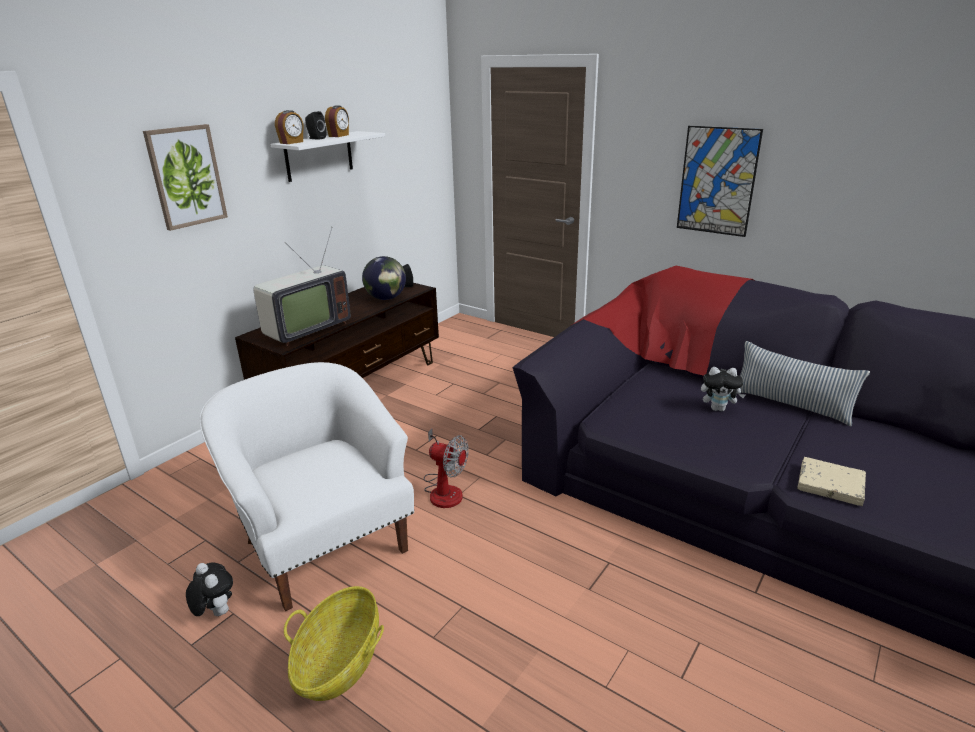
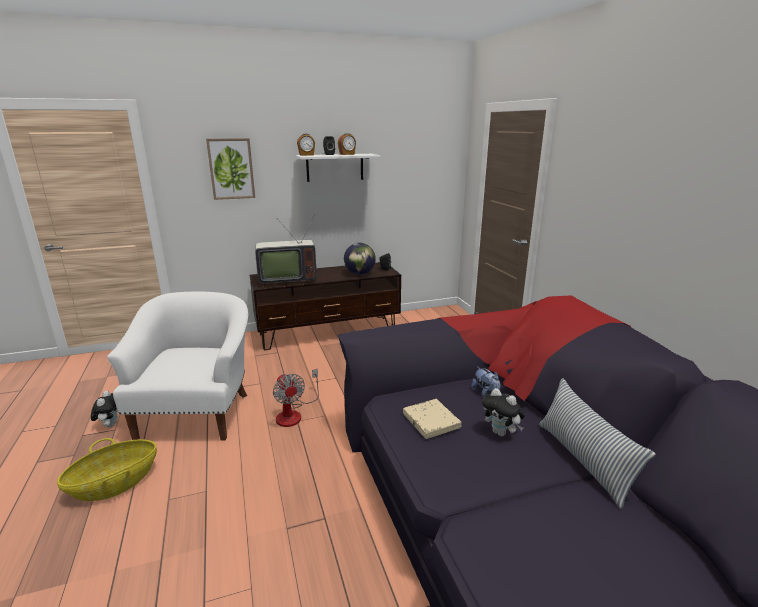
camera: 35 degrees right, 5 degrees down
picture [677,126,763,237] -> none
beige book [797,457,866,506] -> beige book moved to [403,399,462,439]
none -> plush toy [471,367,501,397]

